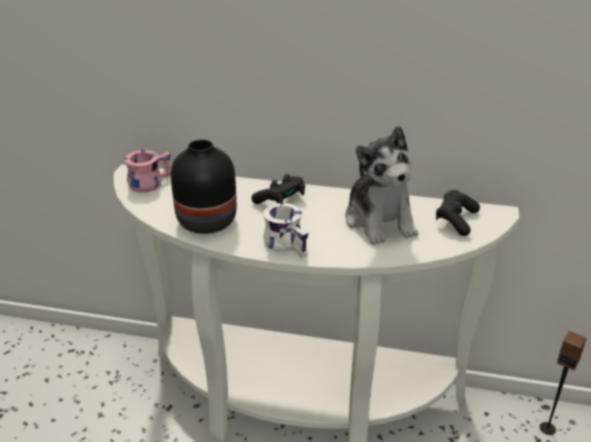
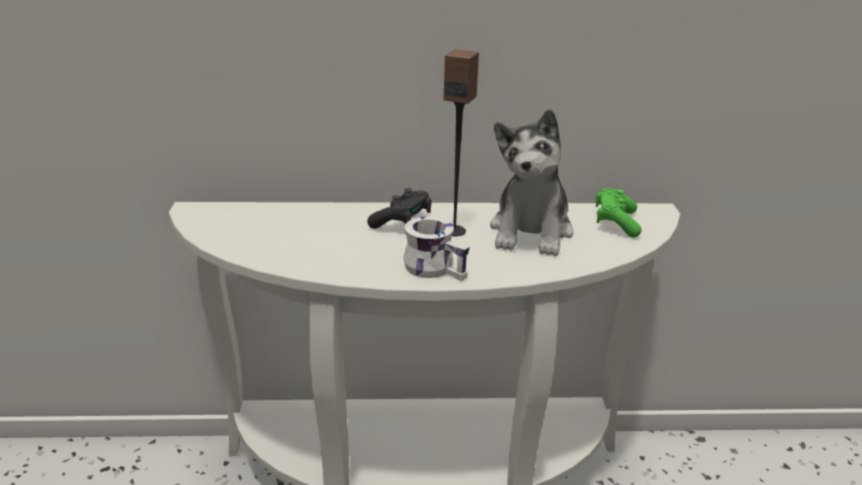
camera: 15 degrees left, 5 degrees down
pink mug [124,150,171,193] -> none
black vase [171,140,237,234] -> none
plush toy [345,126,418,245] -> plush toy turned 45 degrees clockwise [490,109,573,256]
black game controller [436,190,480,236] -> green game controller [595,188,641,238]
speaker [540,331,587,435] -> speaker moved to [444,50,479,236]

